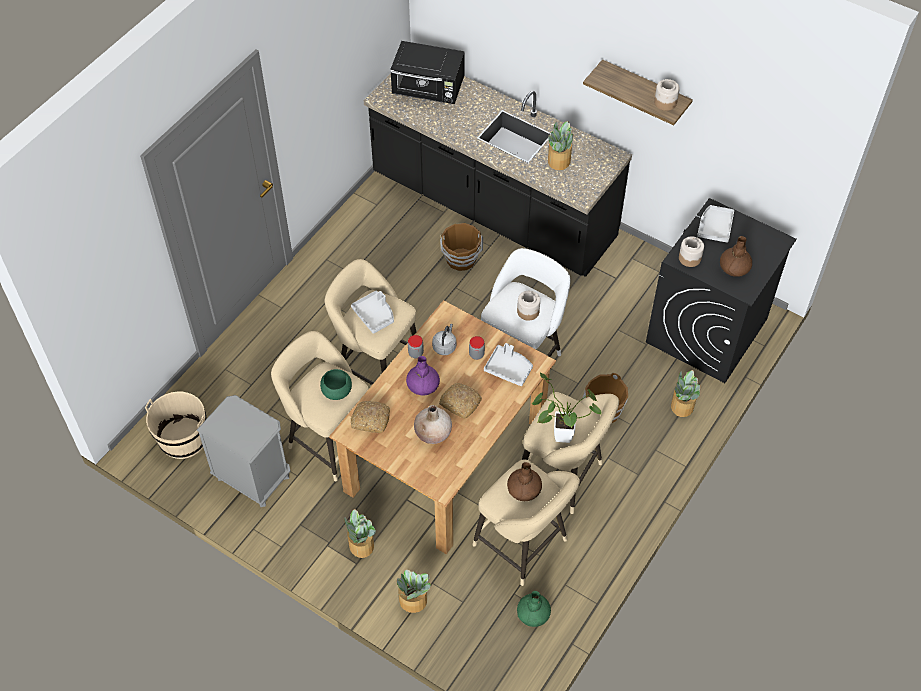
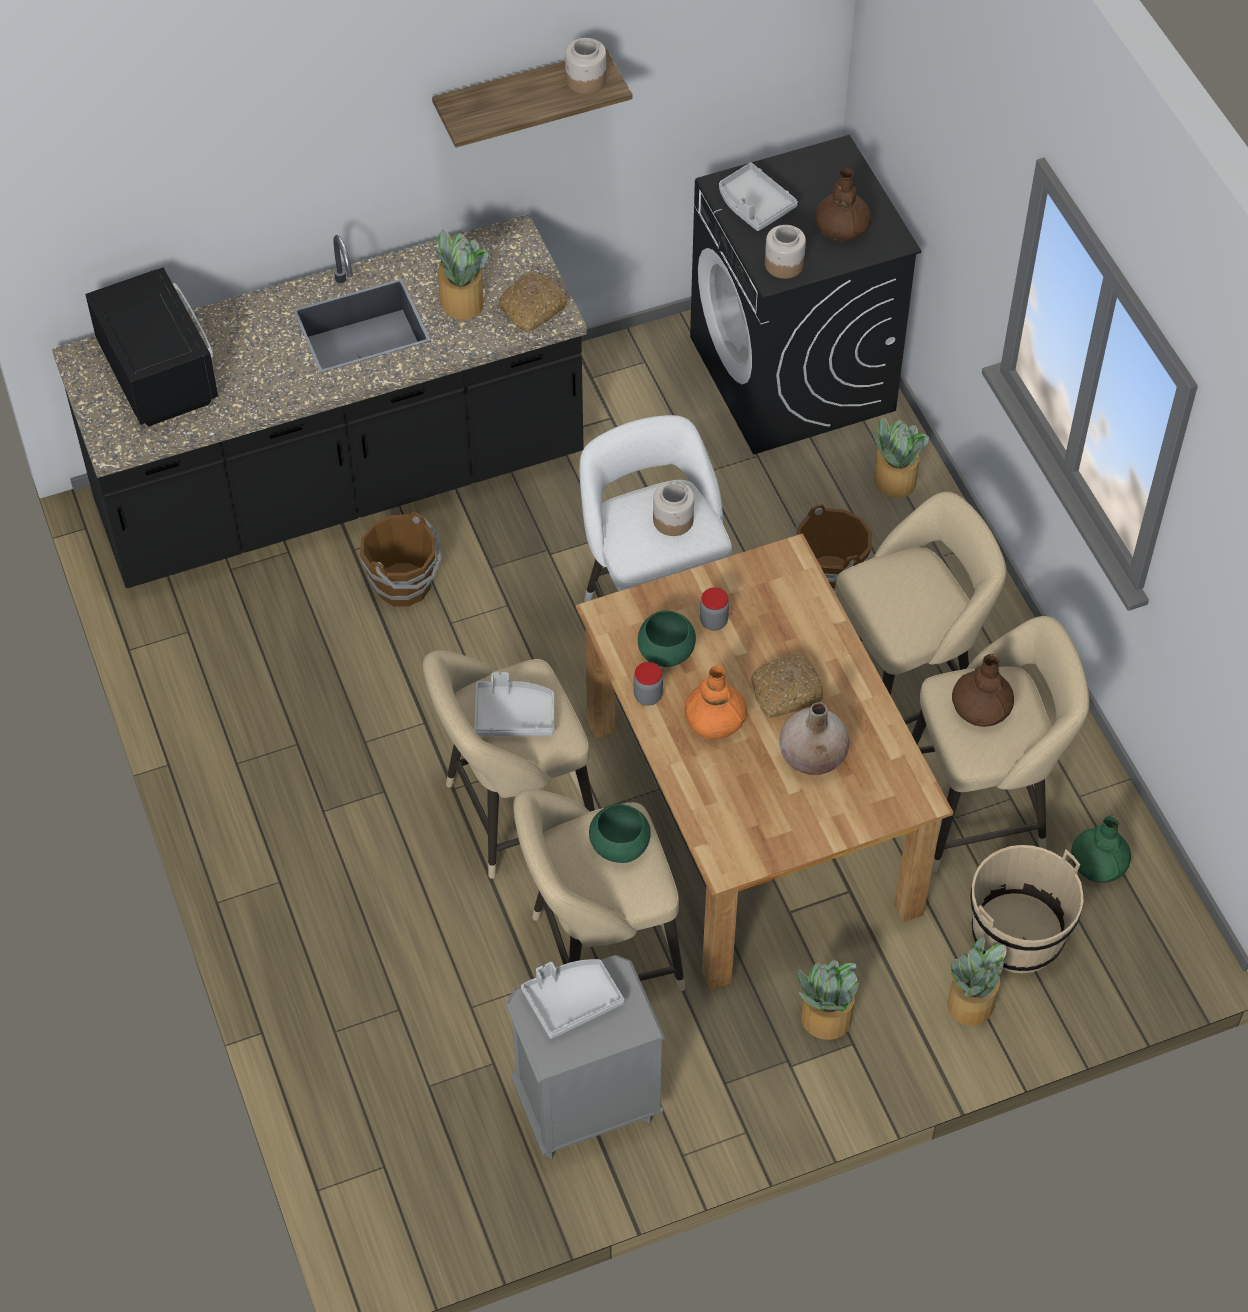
camera: 55 degrees left, 0 degrees up
beige bucket [145,392,206,459] -> beige bucket moved to [970,845,1084,973]
bread [350,401,390,433] -> bread moved to [498,273,568,332]
black microwave [390,41,465,104] -> black microwave turned 75 degrees counterclockwise [85,267,219,427]
purple vase [406,356,440,395] -> orange vase [684,666,747,739]
grey kettle [432,324,457,355] -> green bowl [638,610,696,667]
grey tray [484,343,533,386] -> grey tray moved to [521,959,624,1039]
potted plant [532,373,602,443] -> none

